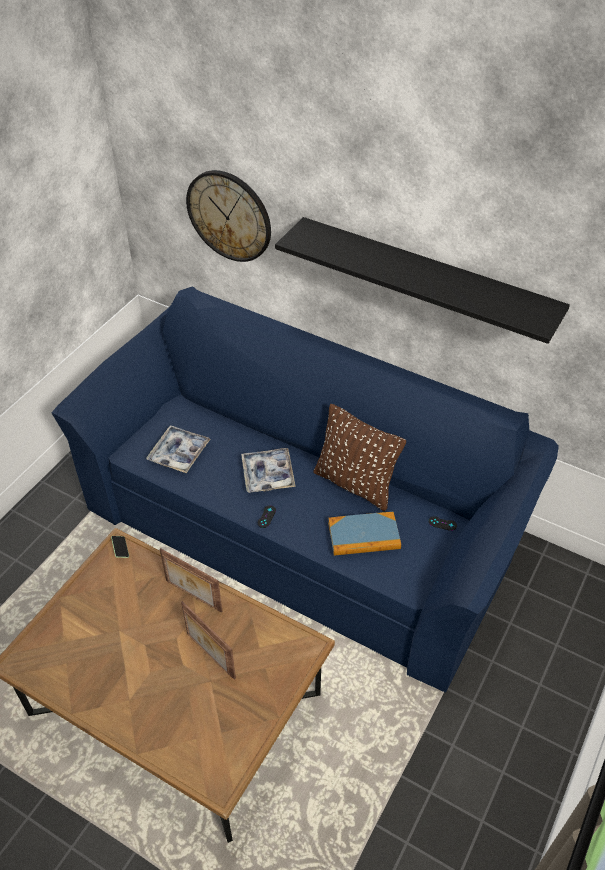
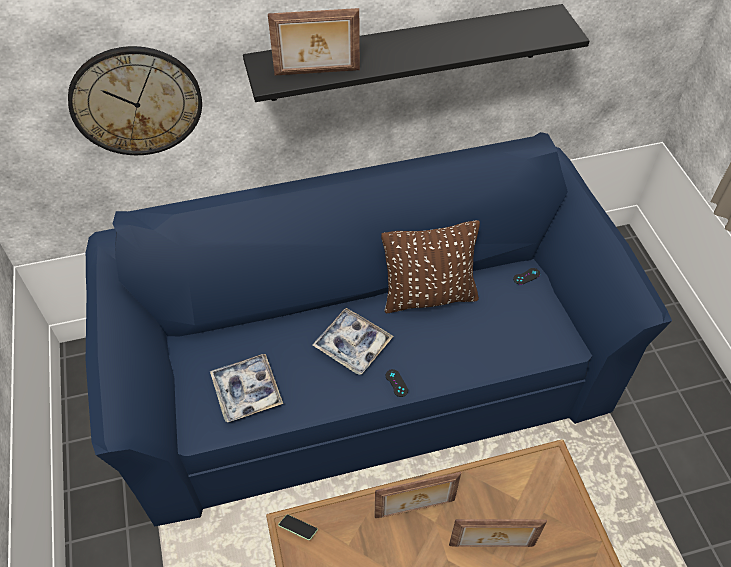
camera: 45 degrees left, 5 degrees up
book [328,512,401,556] -> none
none -> picture frame [268,8,360,76]

